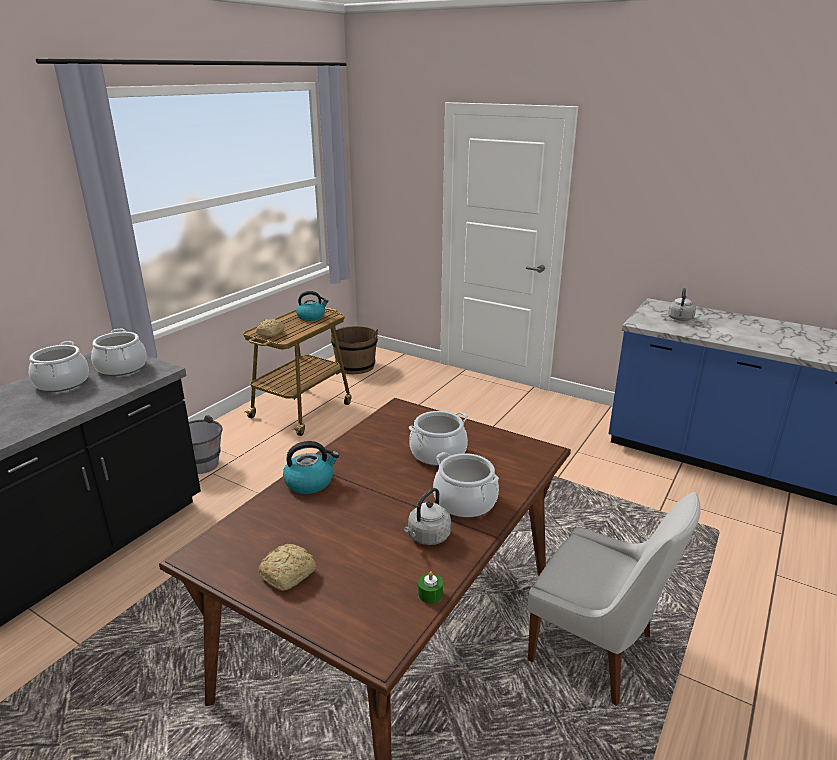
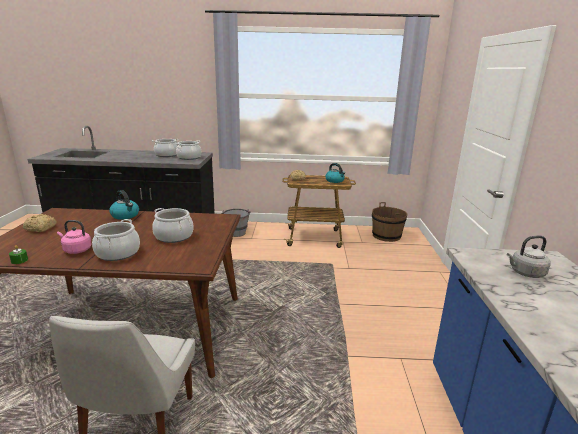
camera: 60 degrees right, 5 degrees down
grey kettle [404,488,451,545] -> pink kettle [57,220,92,254]

